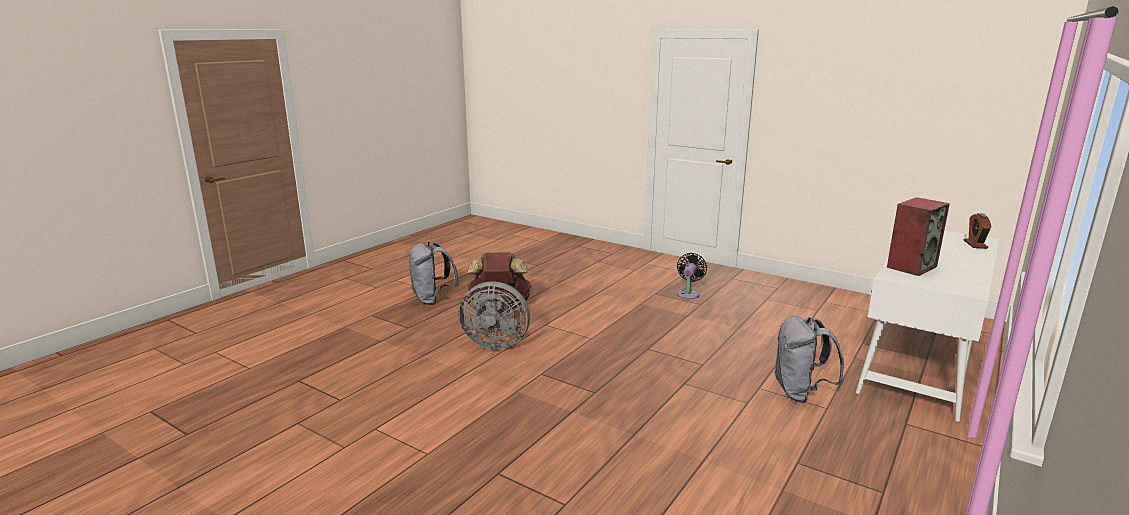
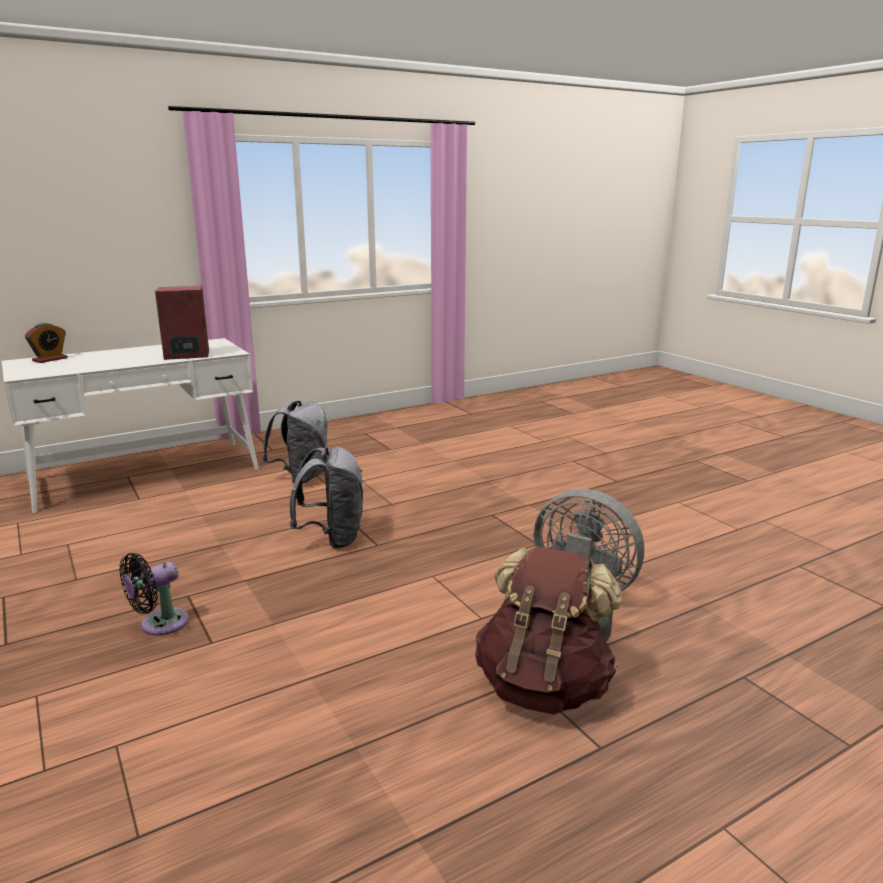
camera: 155 degrees left, 0 degrees up
grey backpack [409,242,459,305] -> grey backpack moved to [289,446,363,549]

